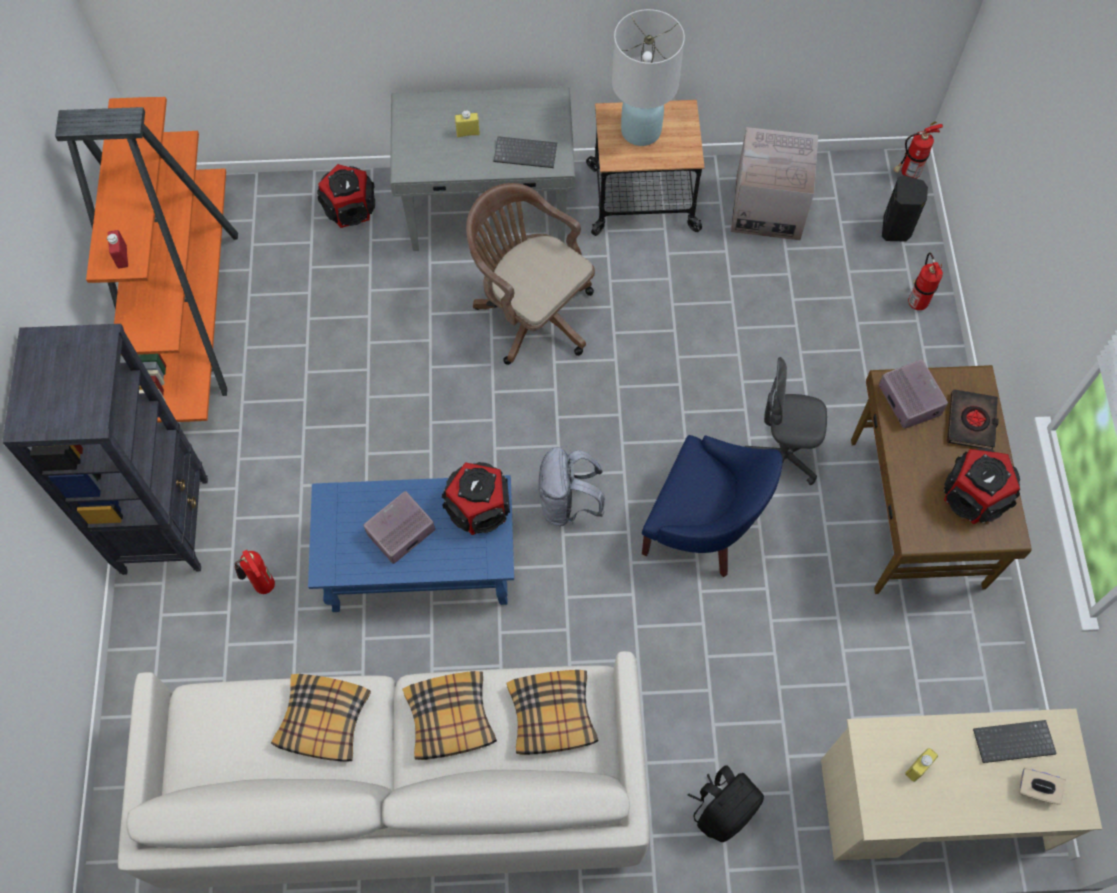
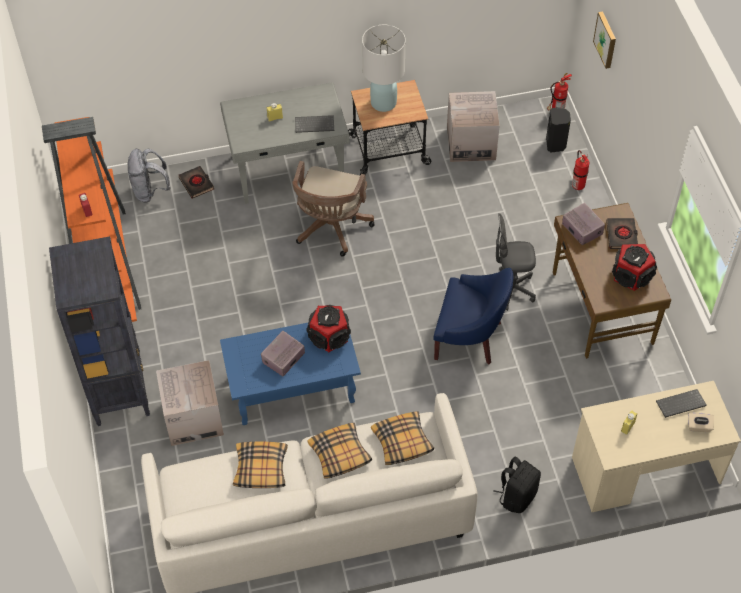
camera: 10 degrees left, 10 degrees down
fire extinguisher [234,550,275,594] -> cardboard box [156,360,224,446]
speaker [317,164,375,228] -> black book [178,166,214,199]
brown office chair [466,183,595,365] -> brown office chair turned 105 degrees counterclockwise [292,161,375,257]
grey backpack [539,447,605,526] -> grey backpack moved to [127,149,171,203]
none -> picture [593,12,616,69]

